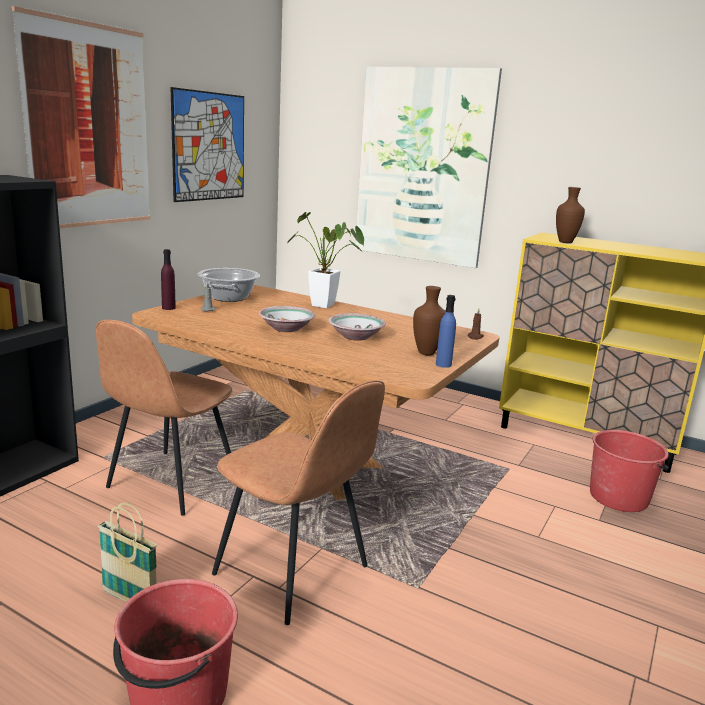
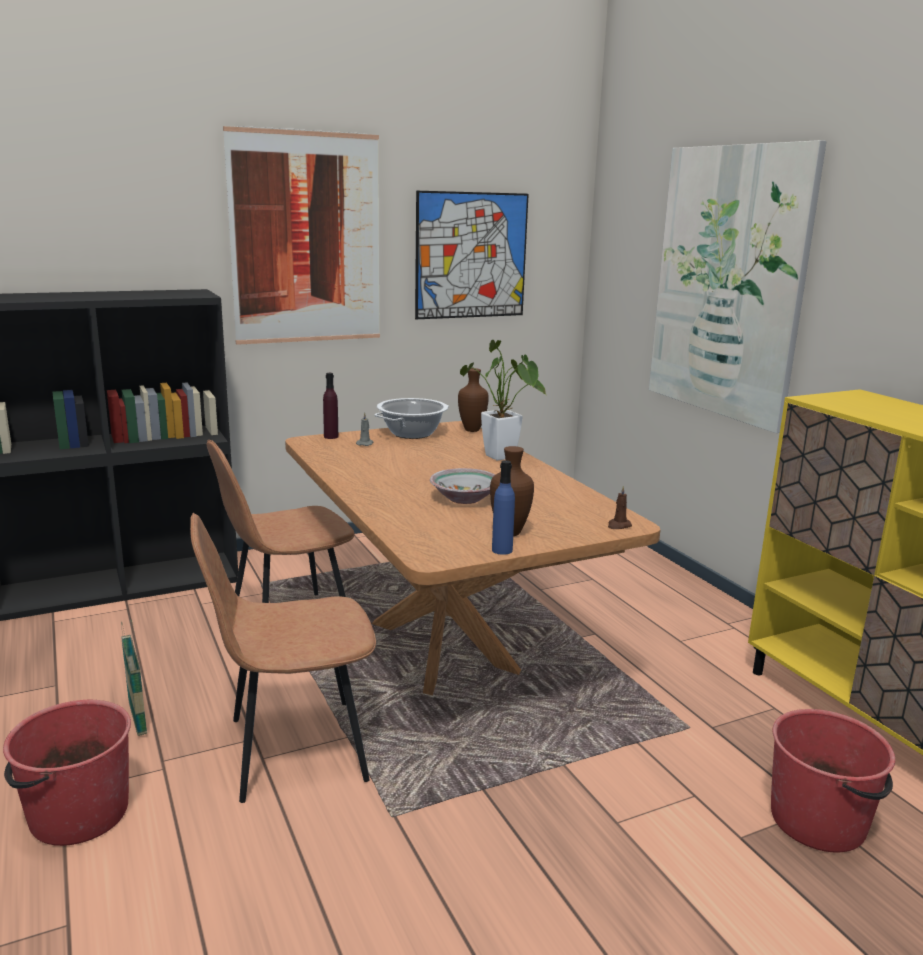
camera: 35 degrees right, 0 degrees up
brown chair [212,380,385,625] -> brown chair turned 90 degrees clockwise [190,513,376,803]
bowl [259,306,315,332] -> none
brown vase [556,187,585,243] -> brown vase moved to [458,368,489,432]

